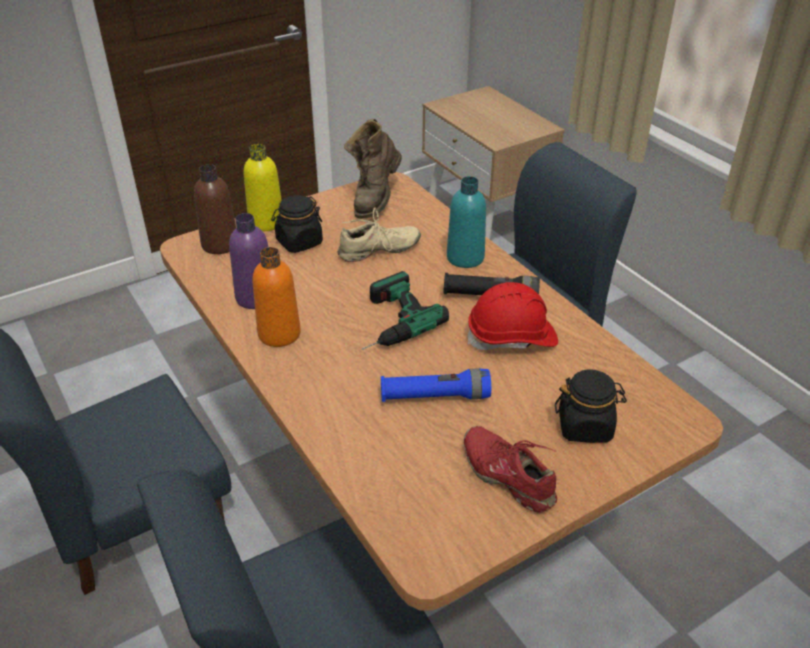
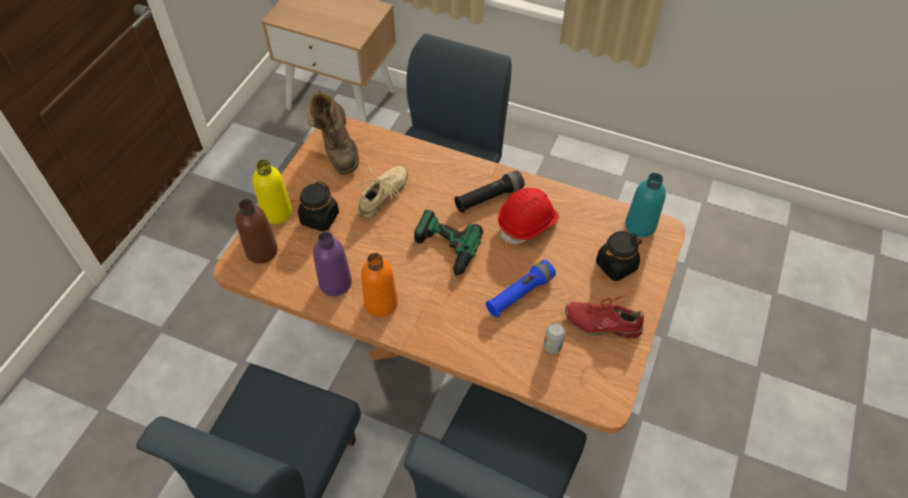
camera: 35 degrees left, 15 degrees up
turquoise bottle [447,176,486,268] -> turquoise bottle moved to [625,173,666,237]
none -> can [544,323,565,354]

